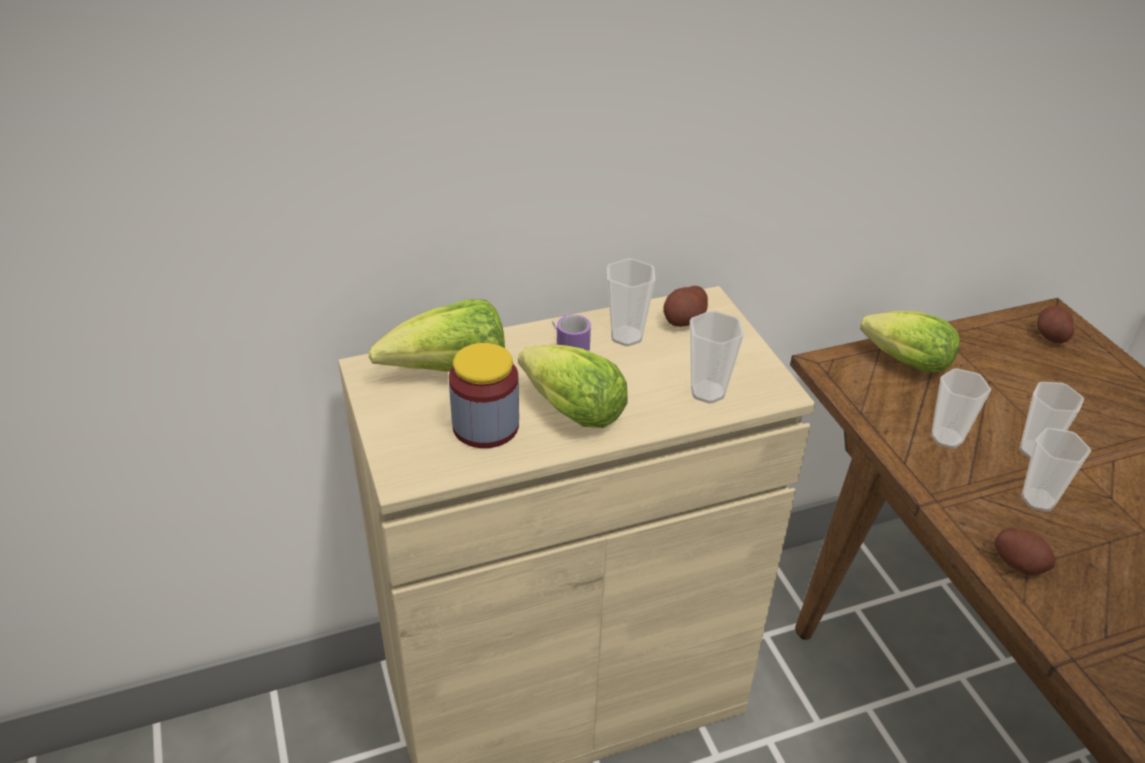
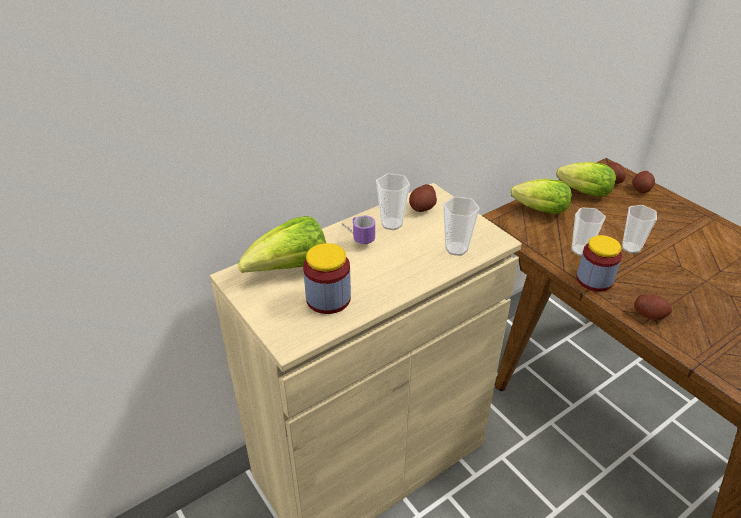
camera: 15 degrees left, 0 degrees up
lettuce [518,345,628,428] -> lettuce moved to [556,162,616,197]
cup [1022,428,1091,512] -> none
none -> jar [576,235,622,292]
none -> potato [632,171,655,193]

